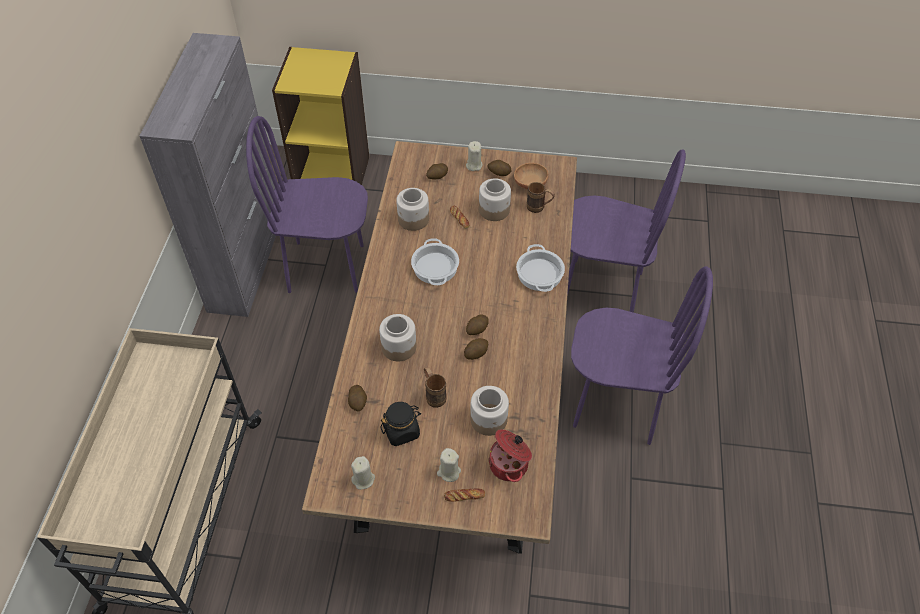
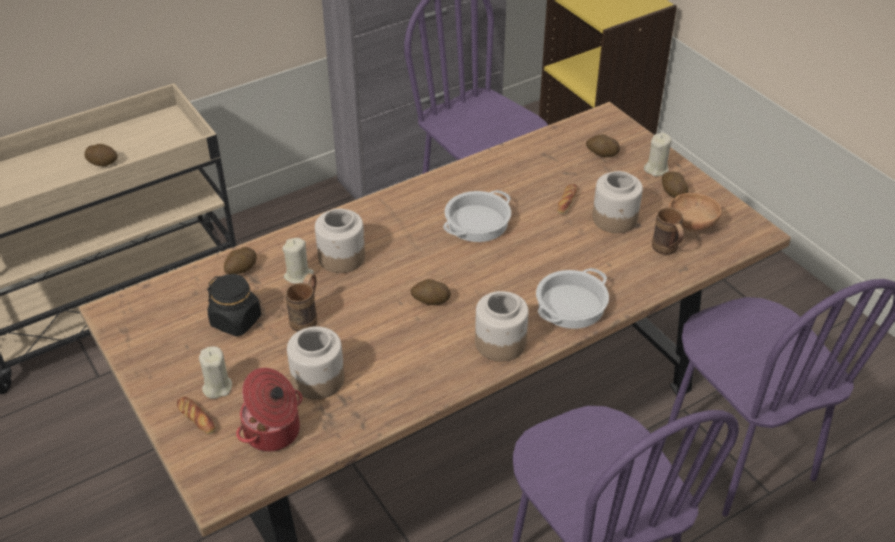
camera: 50 degrees right, 10 degrees down
beige candle [351,456,375,490] -> beige candle moved to [282,238,314,284]
jar [396,188,429,231] -> jar moved to [475,291,529,362]
potato [464,338,488,360] -> potato moved to [84,144,118,167]

